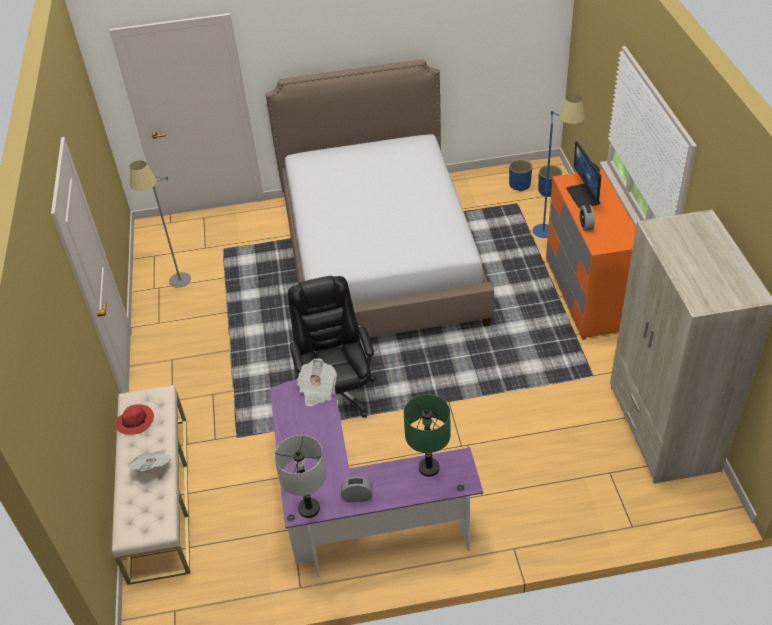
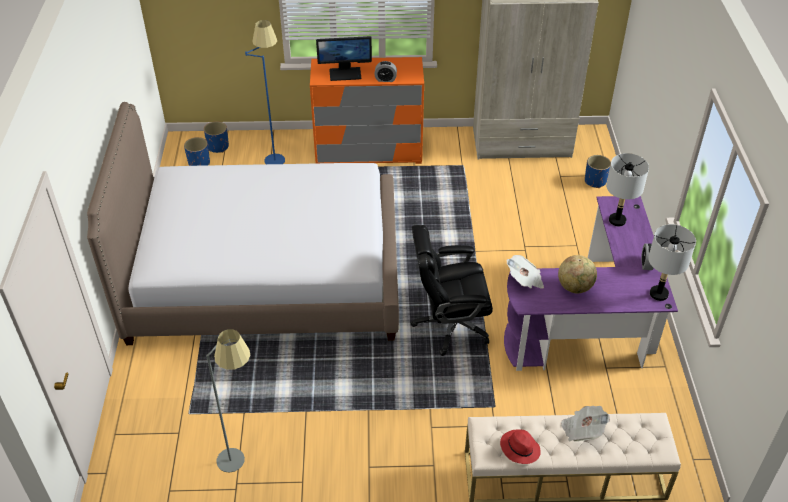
camera: 85 degrees left, 0 degrees up
green table lamp [404,394,451,477] -> grey table lamp [606,153,649,226]
none -> globe [558,255,597,293]
none -> blue planter [585,155,611,188]

